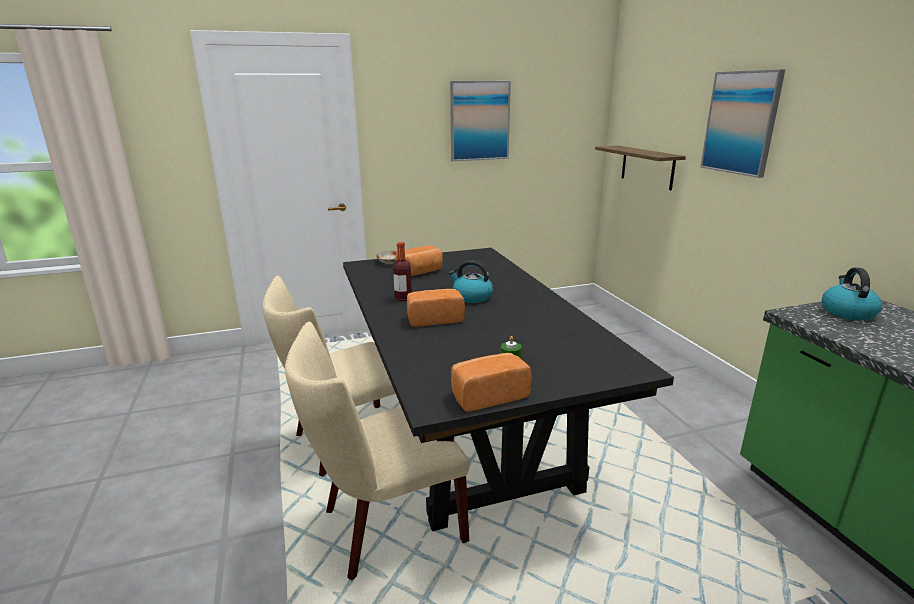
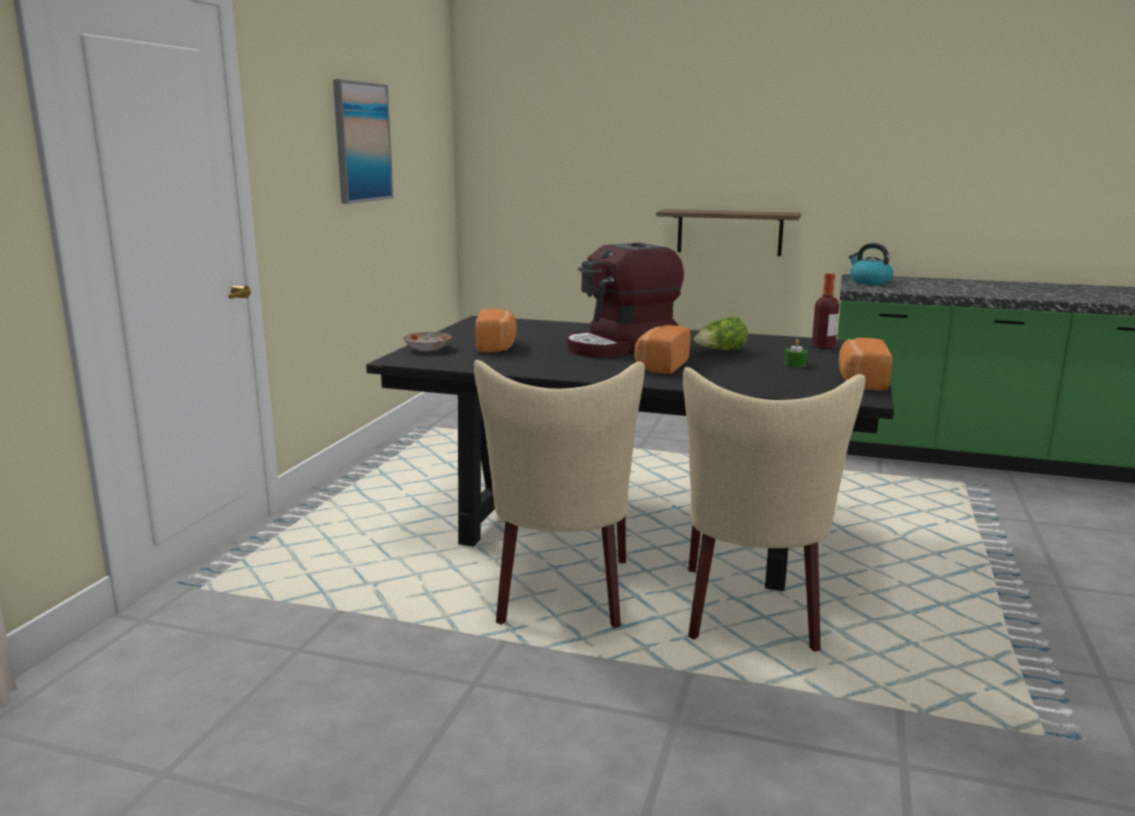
camera: 55 degrees left, 5 degrees down
bottle [393,242,412,301] -> bottle moved to [812,273,839,349]
kettle [449,260,493,303] -> coffee machine [566,243,684,358]
shelf [595,146,686,190] -> shelf moved to [656,209,801,256]
picture [700,69,785,178] -> none
none -> lettuce [694,317,748,350]

